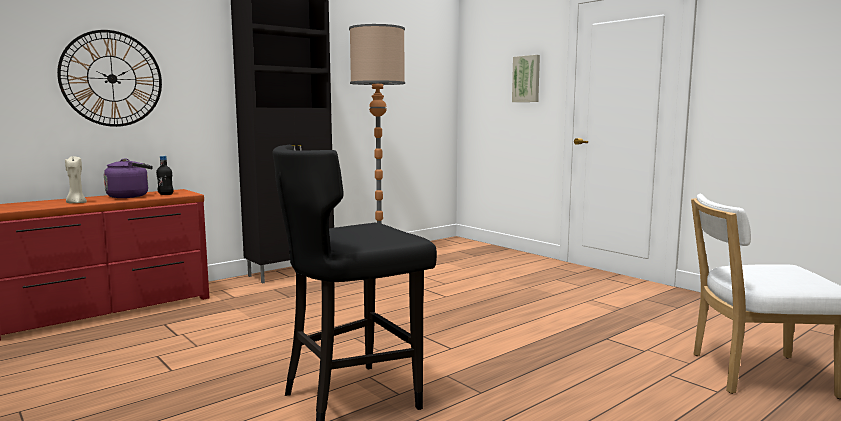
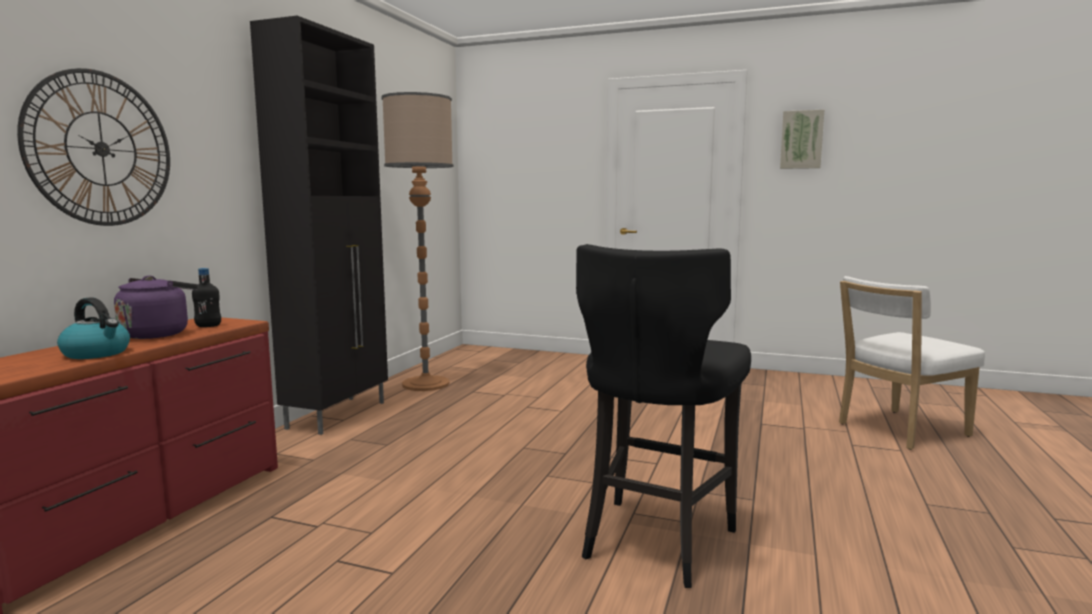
camera: 30 degrees left, 0 degrees up
beige candle [65,156,87,203] -> kettle [57,297,130,359]
picture [512,55,540,102] -> picture moved to [780,109,825,169]

